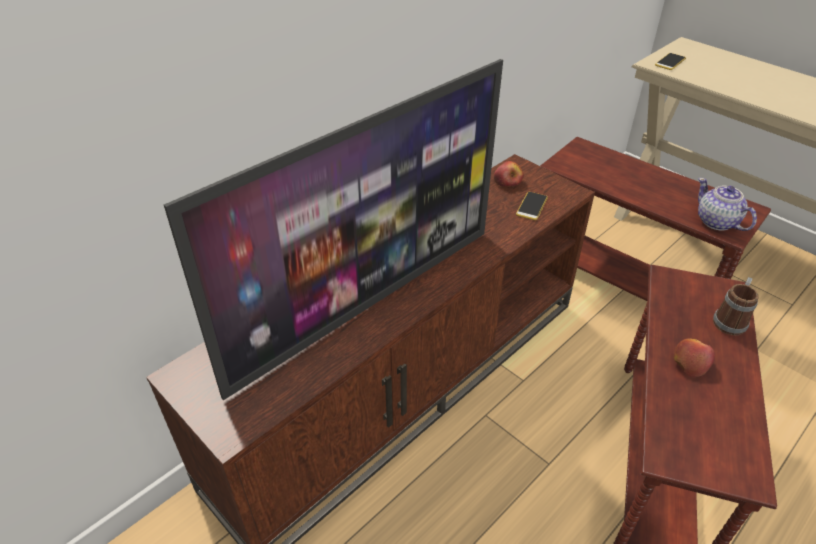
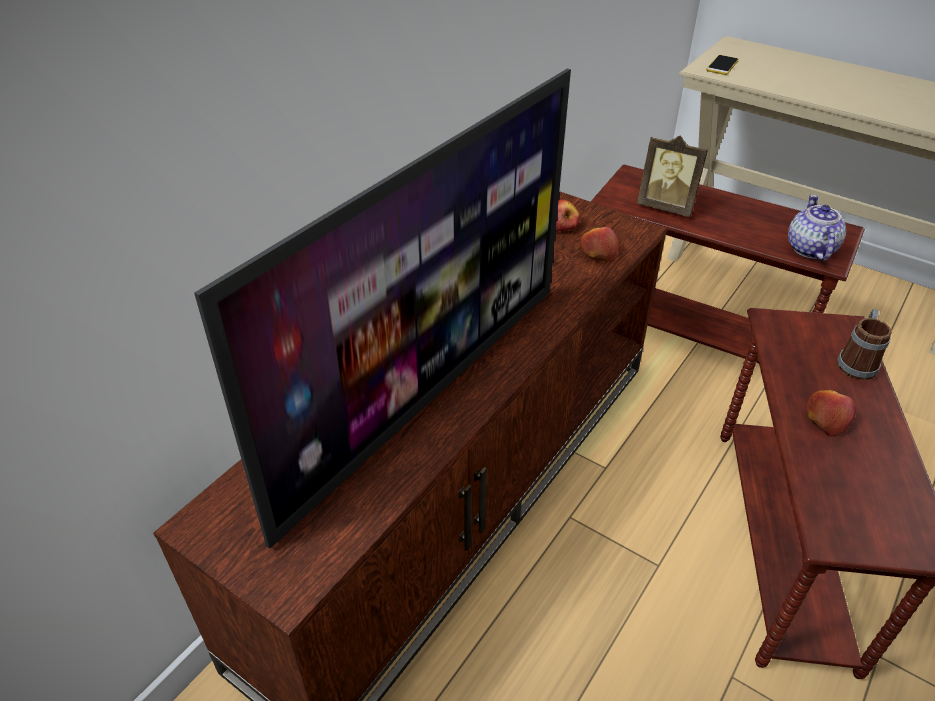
camera: 10 degrees left, 0 degrees up
phone [516,192,548,220] -> apple [580,227,618,262]
teapot [698,178,757,231] -> teapot turned 45 degrees clockwise [788,194,846,261]
none -> picture frame [637,136,708,217]

